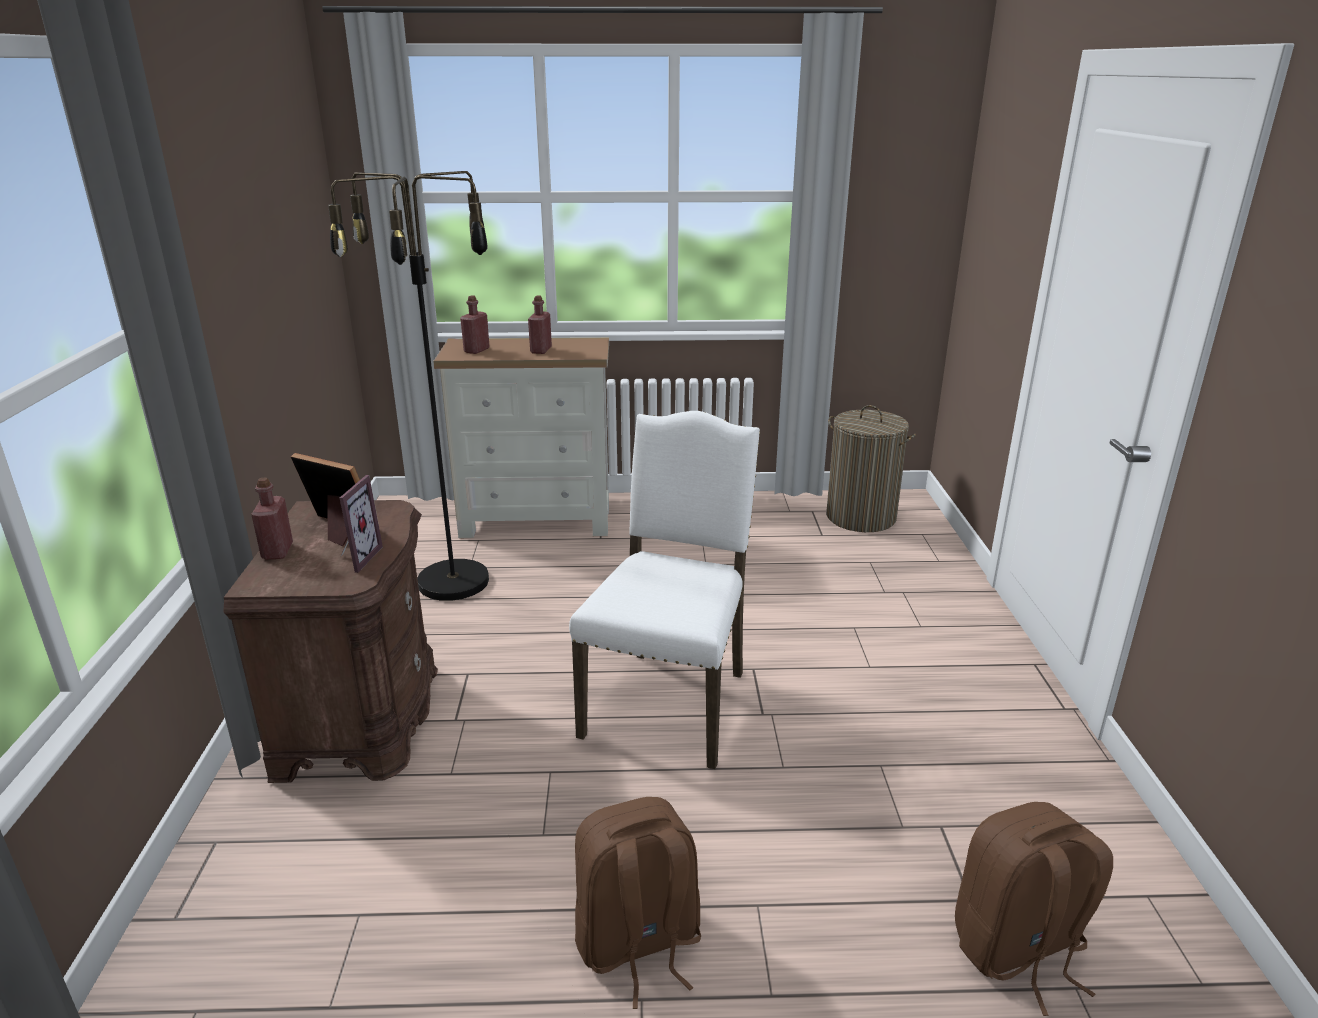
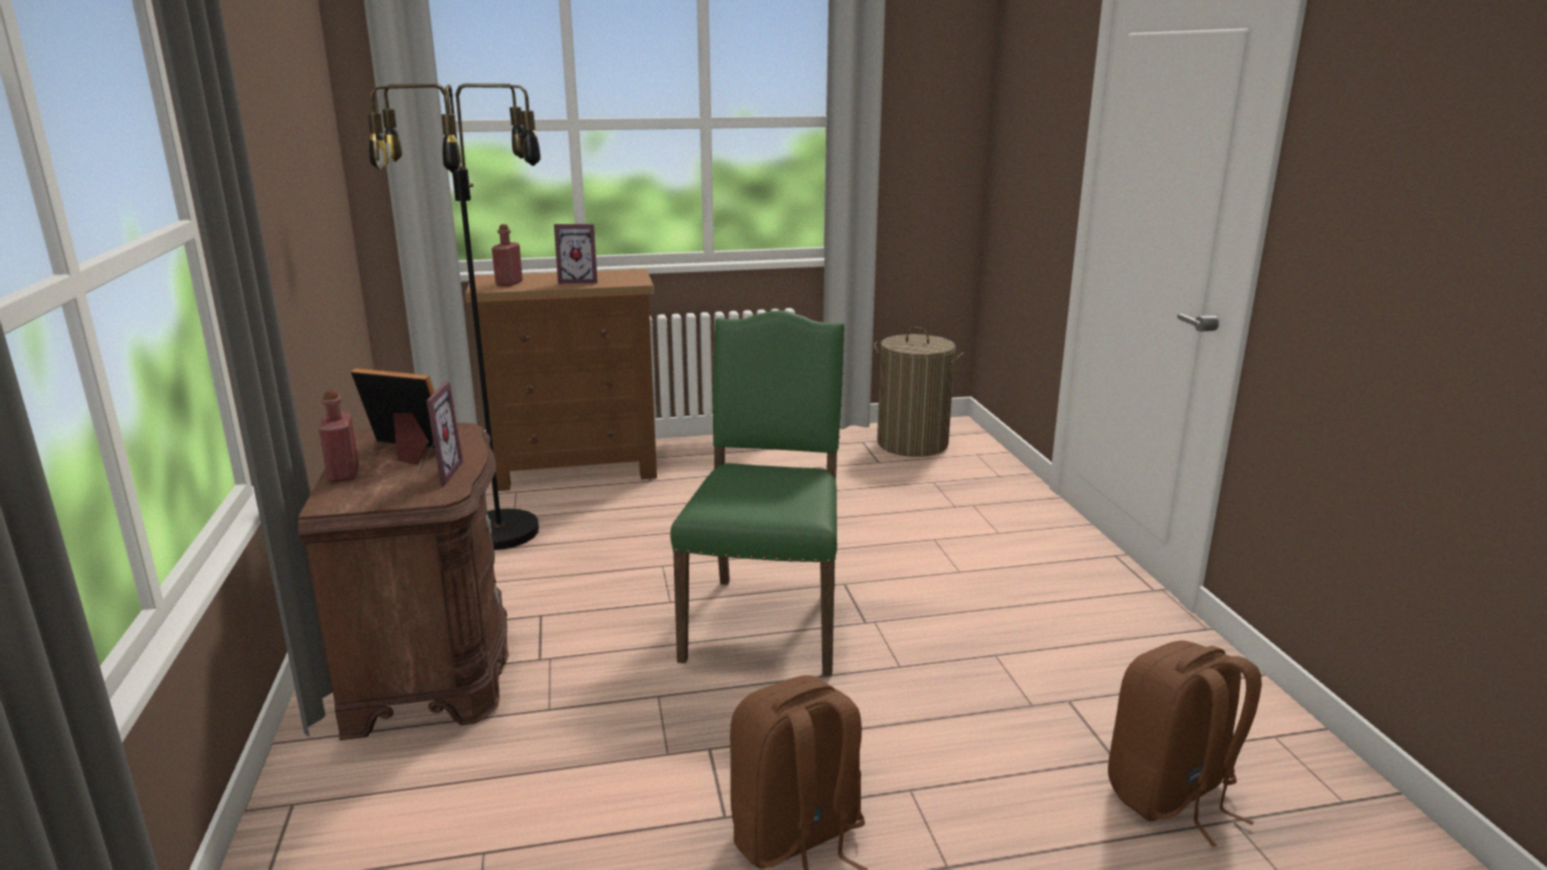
camera: 10 degrees left, 5 degrees down
white dresser [433,337,609,538] -> brown dresser [465,269,657,491]
red bottle [528,295,552,354] -> picture frame [554,224,597,284]
white chair [569,411,760,769] -> green chair [670,310,845,676]

